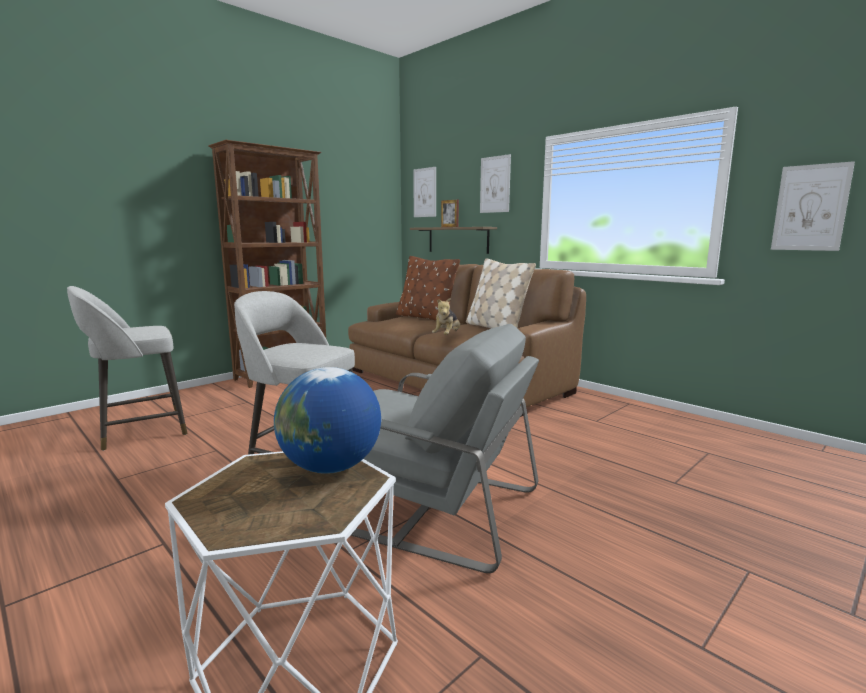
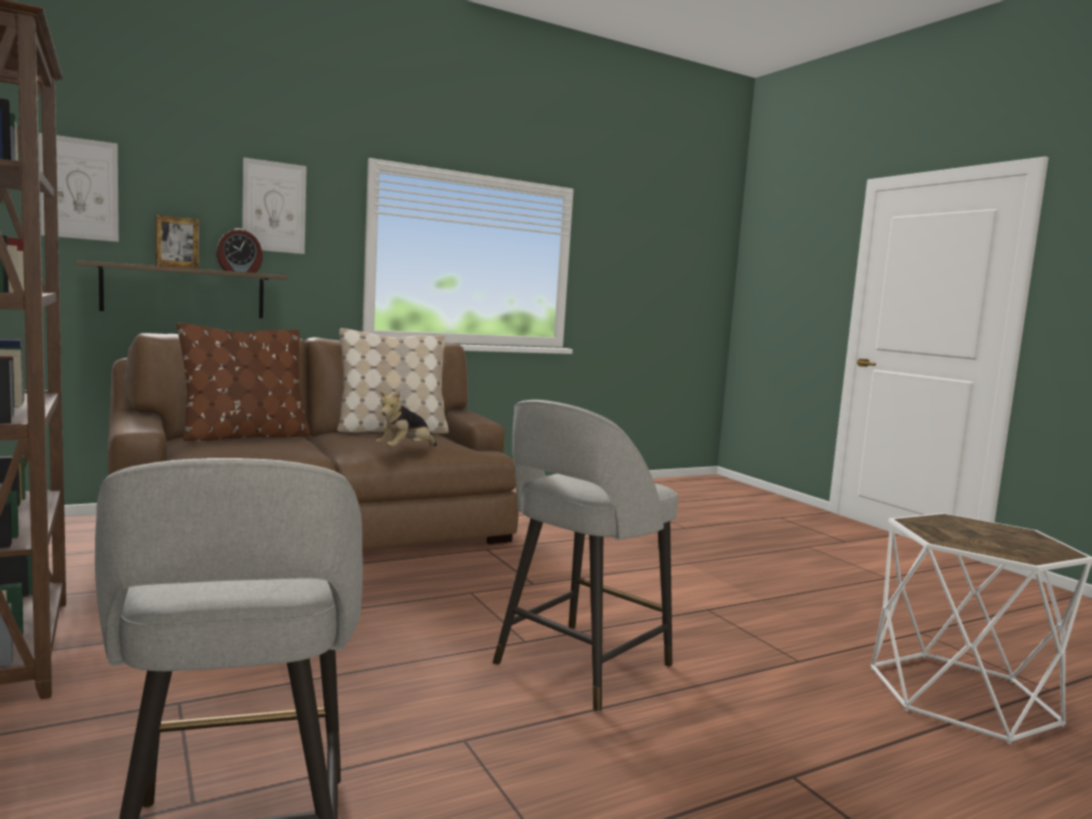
camera: 75 degrees left, 5 degrees down
globe [274,367,381,474] -> none
grey armchair [351,324,539,573] -> none
plush toy [432,298,460,335] -> plush toy turned 90 degrees clockwise [376,391,437,447]
picture [771,161,855,251] -> none
none -> alarm clock [216,228,263,273]

